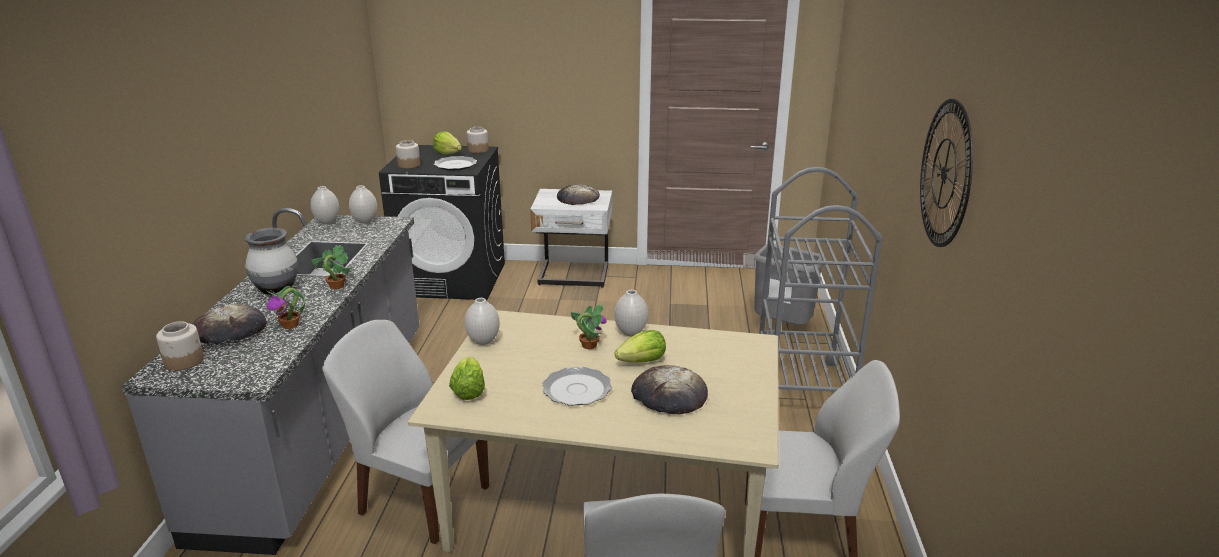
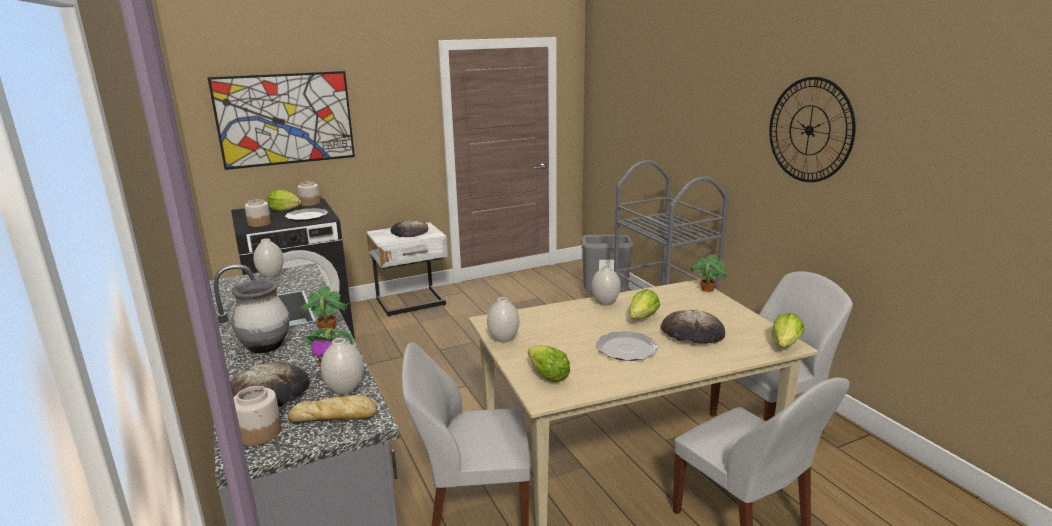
camera: 30 degrees left, 5 degrees down
white vase [310,186,339,224] -> white vase moved to [321,338,364,395]
potted plant [571,304,607,349] -> potted plant moved to [690,255,730,292]
none -> picture [208,71,355,170]
none -> bread [288,395,377,423]
none -> lettuce [771,313,804,348]

